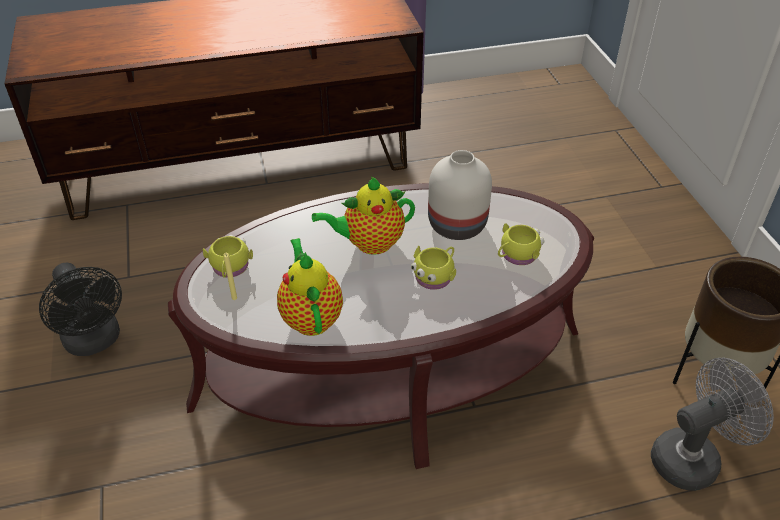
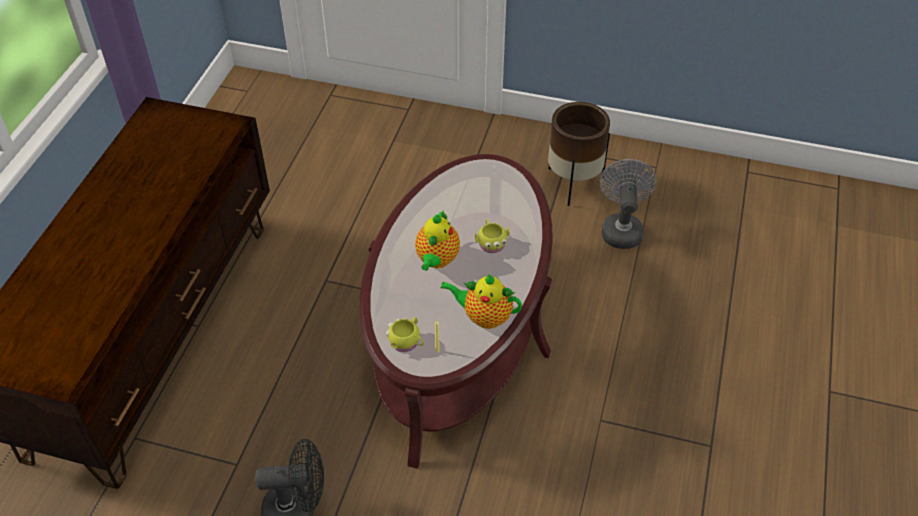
camera: 60 degrees left, 5 degrees up
white vase [428,150,492,240] -> none
yellow mug [498,223,544,265] -> none

